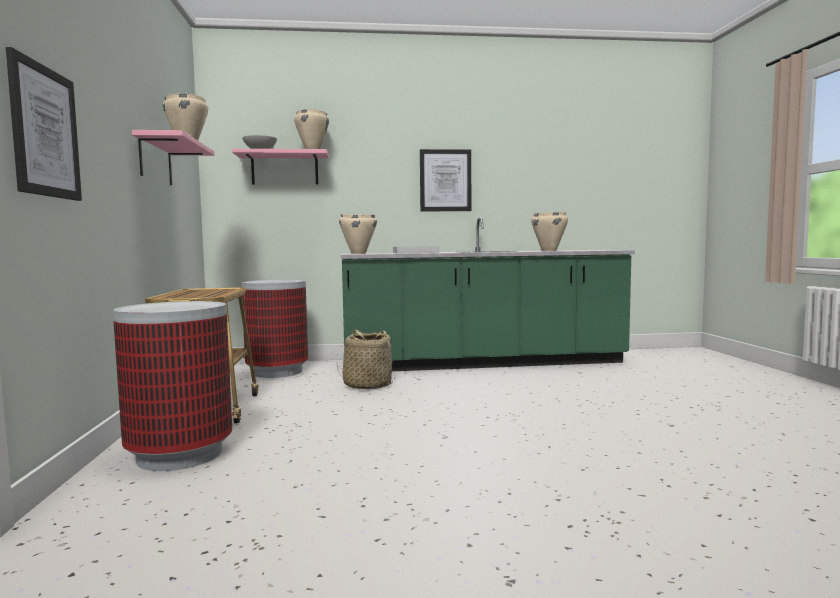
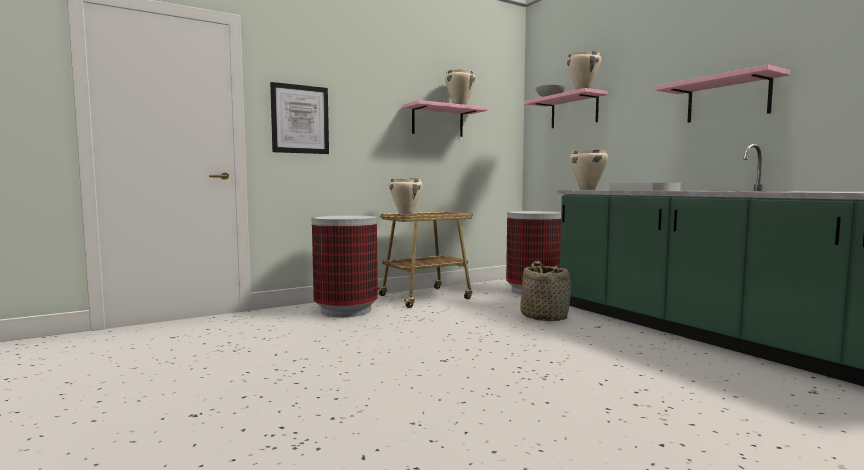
camera: 65 degrees right, 0 degrees up
picture [420,149,471,212] -> pink shelf [654,64,790,123]
beige cooking pot [531,212,568,251] -> beige cooking pot moved to [389,178,423,215]

